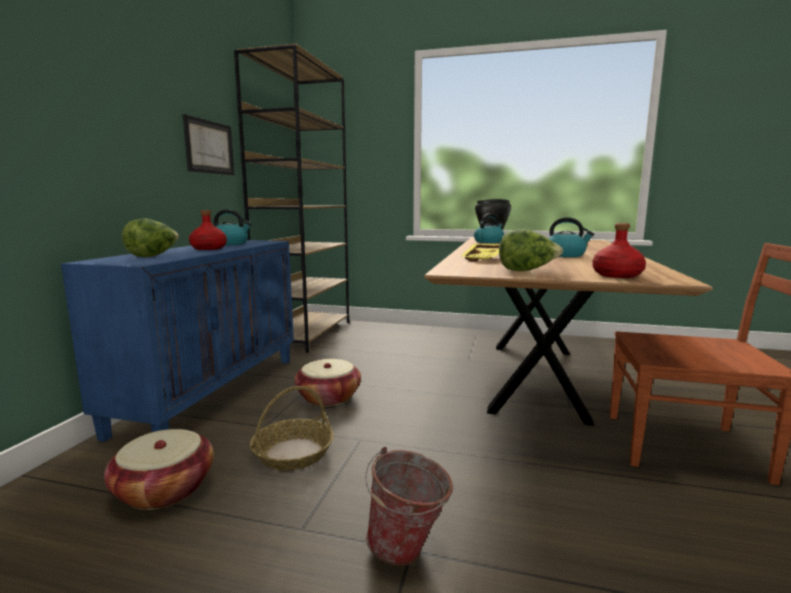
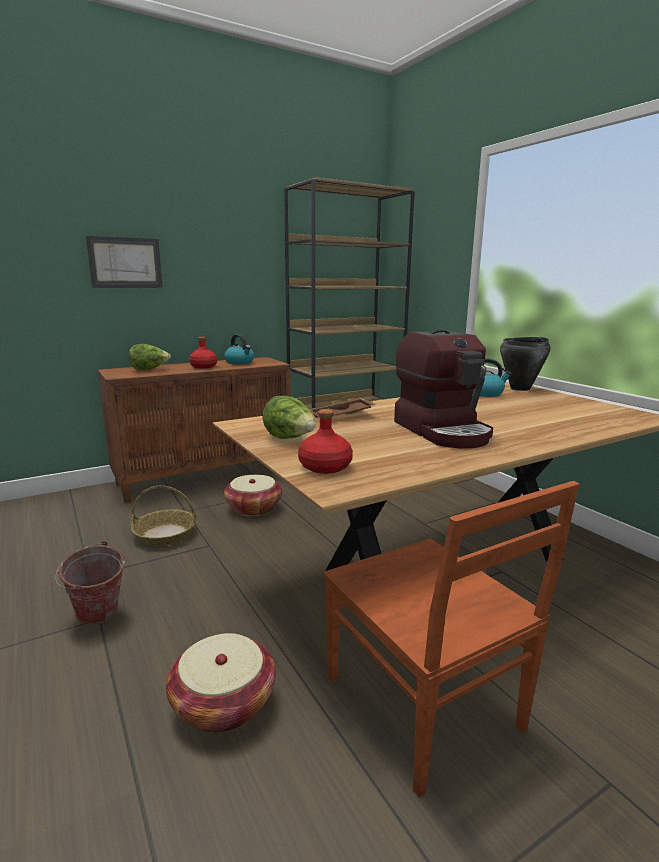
camera: 45 degrees right, 5 degrees up
blue cabinet [61,240,294,442] -> brown cabinet [98,357,291,503]
basket [104,429,214,510] -> basket moved to [166,633,276,733]
picture [182,114,234,175] -> picture moved to [86,236,163,288]
yellow tray [460,244,500,262] -> brown tray [309,398,376,418]
kettle [548,217,594,257] -> coffee machine [394,330,493,448]

